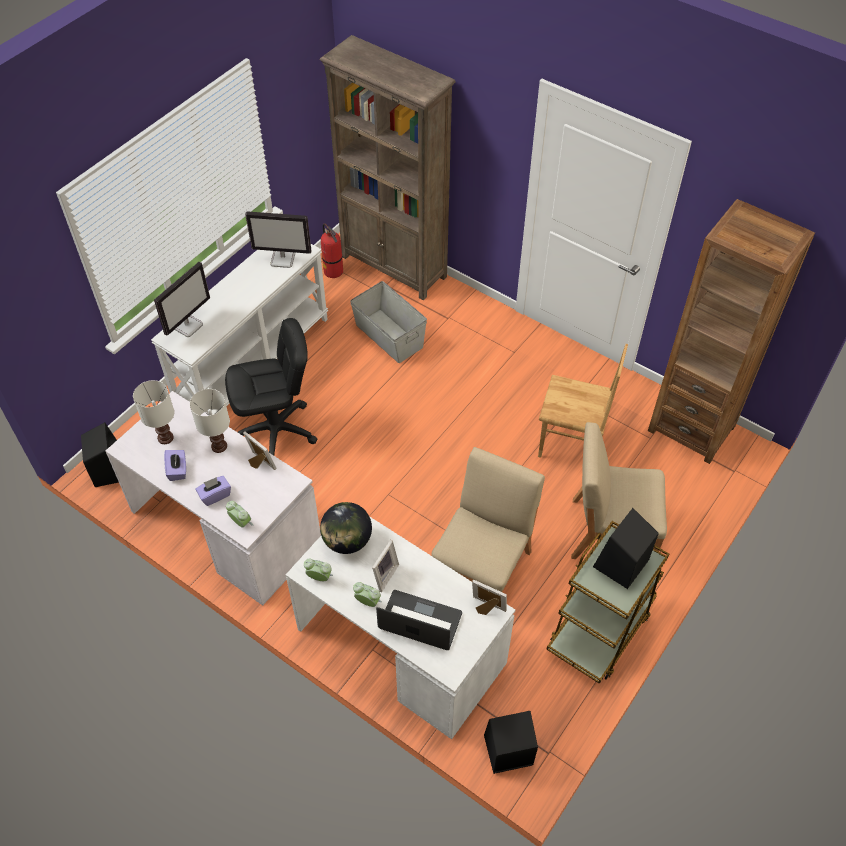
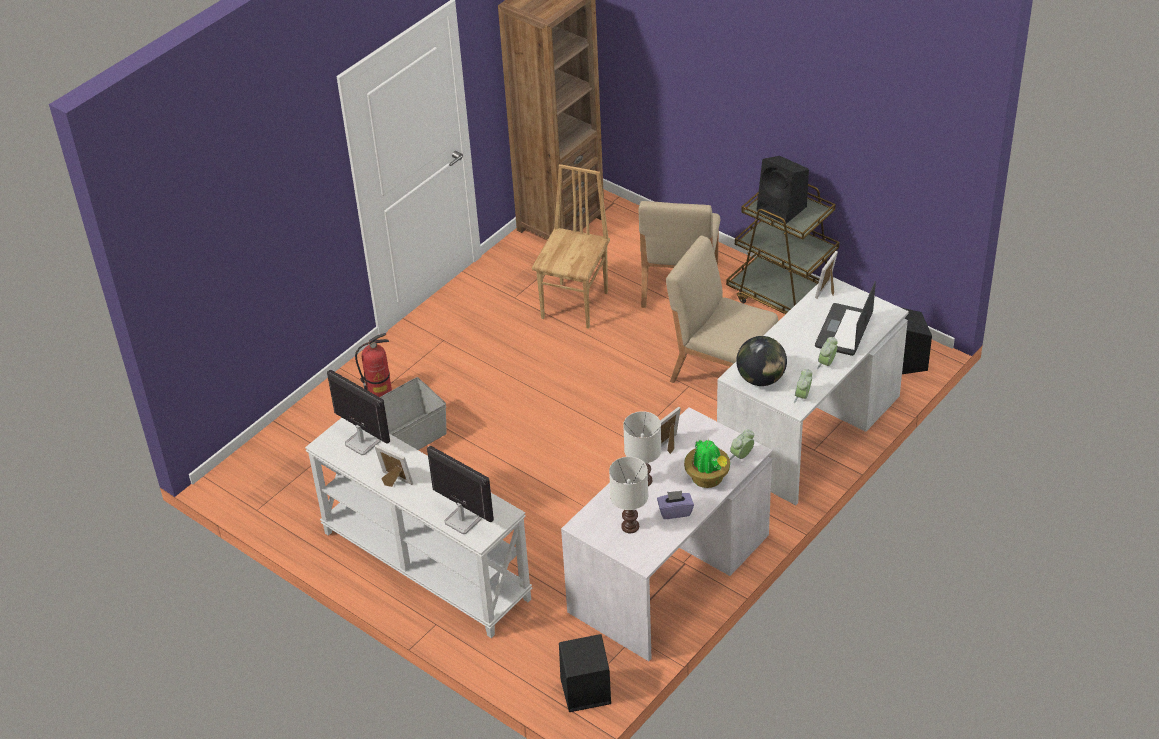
camera: 85 degrees left, 10 degrees down
purple tissue box [196,476,231,506] -> potted plant [684,439,730,488]
black office chair [225,318,317,455] -> none
monitor [245,211,312,268] -> monitor turned 60 degrees counterclockwise [327,370,390,455]
brown bookcase [320,35,455,300] -> none
fire extinguisher [321,224,343,278] -> fire extinguisher moved to [355,333,392,397]
picture frame [372,540,399,592] -> picture frame moved to [374,445,413,487]

